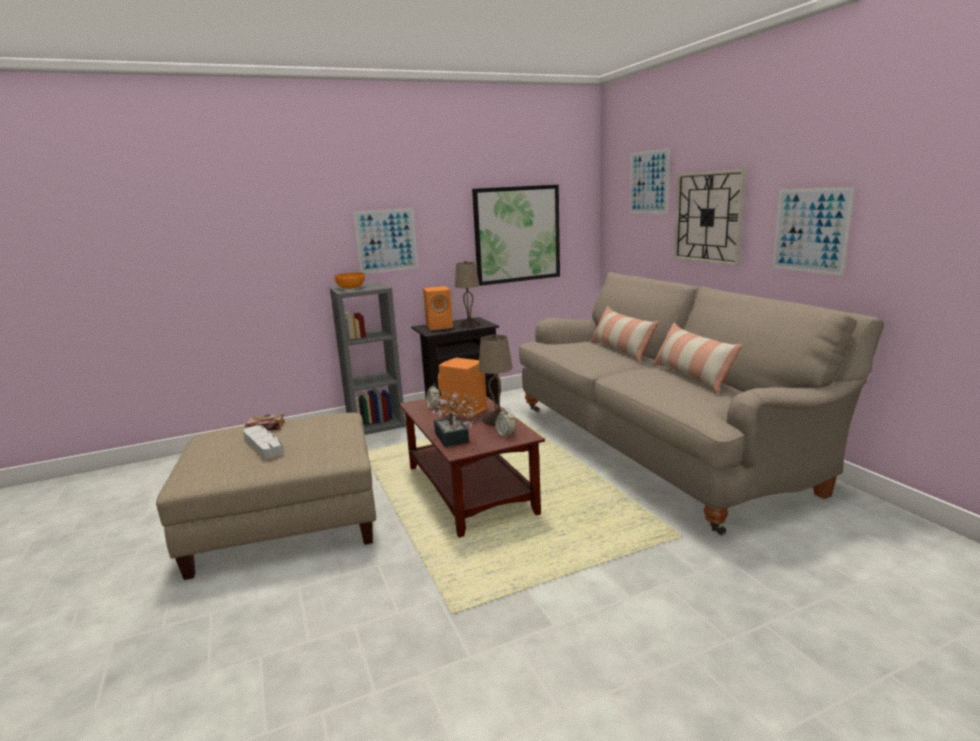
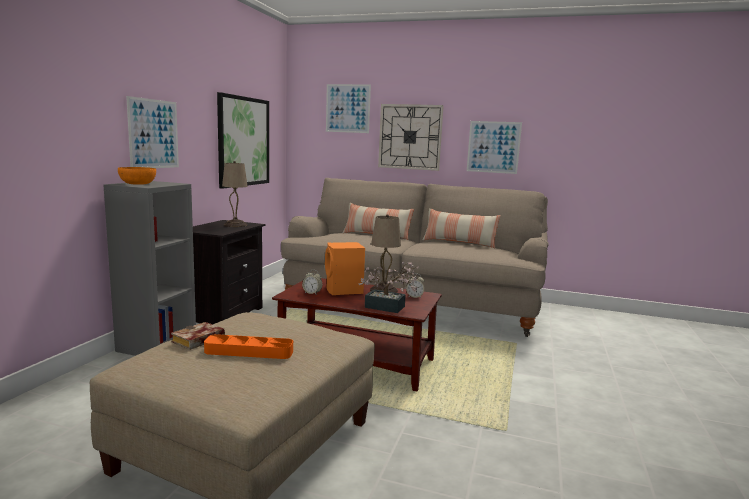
camera: 50 degrees left, 5 degrees down
grey tray [243,425,284,458] -> orange tray [204,334,293,359]
orange speaker [423,286,453,330] -> none

